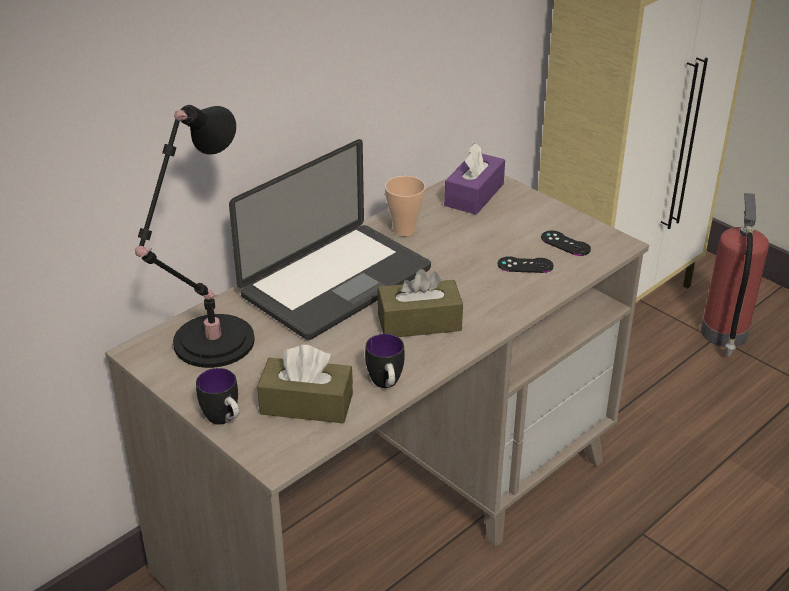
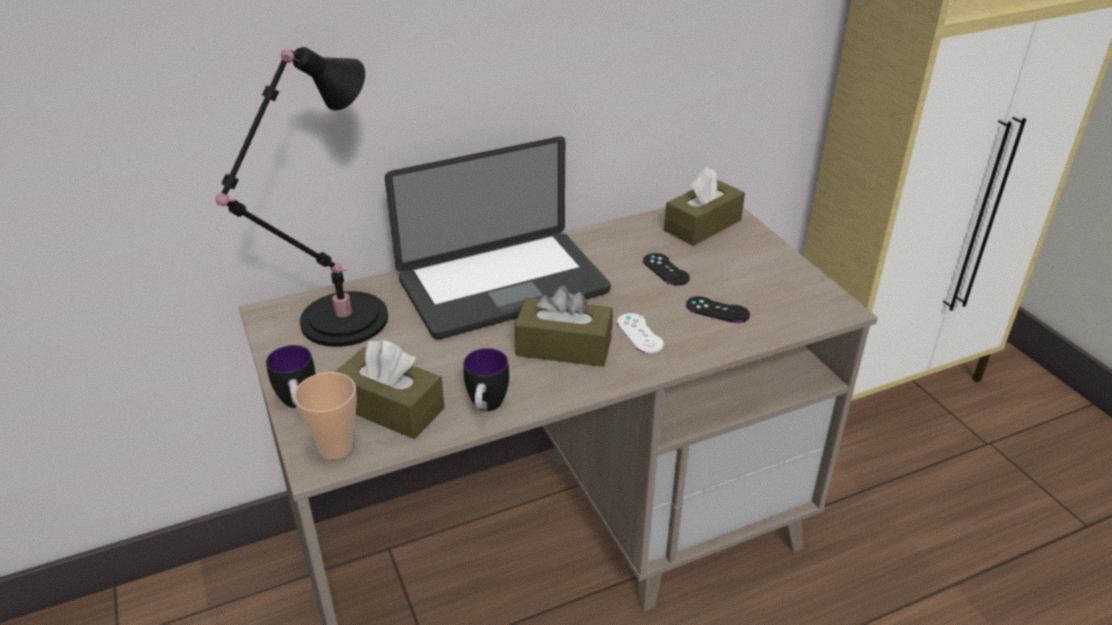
camera: 20 degrees right, 0 degrees up
cup [385,176,426,236] -> cup moved to [294,372,357,460]
purple tissue box [444,143,505,215] -> brown tissue box [664,167,745,246]
black game controller [541,231,591,256] -> black game controller moved to [643,253,690,286]
fire extinguisher [701,193,769,356] -> none
none -> white game controller [617,313,664,354]

